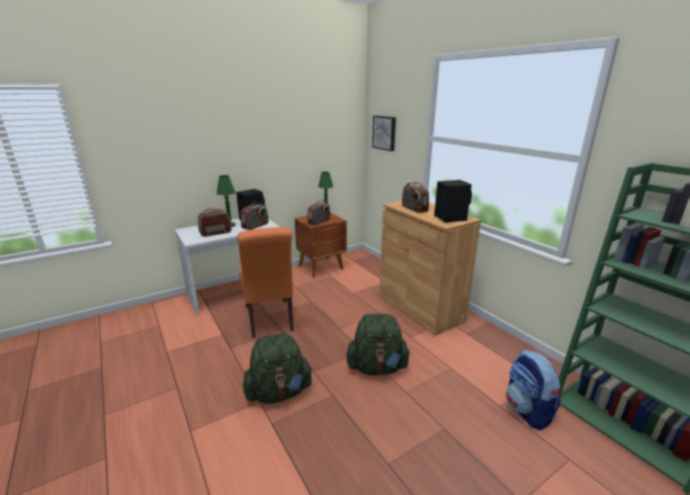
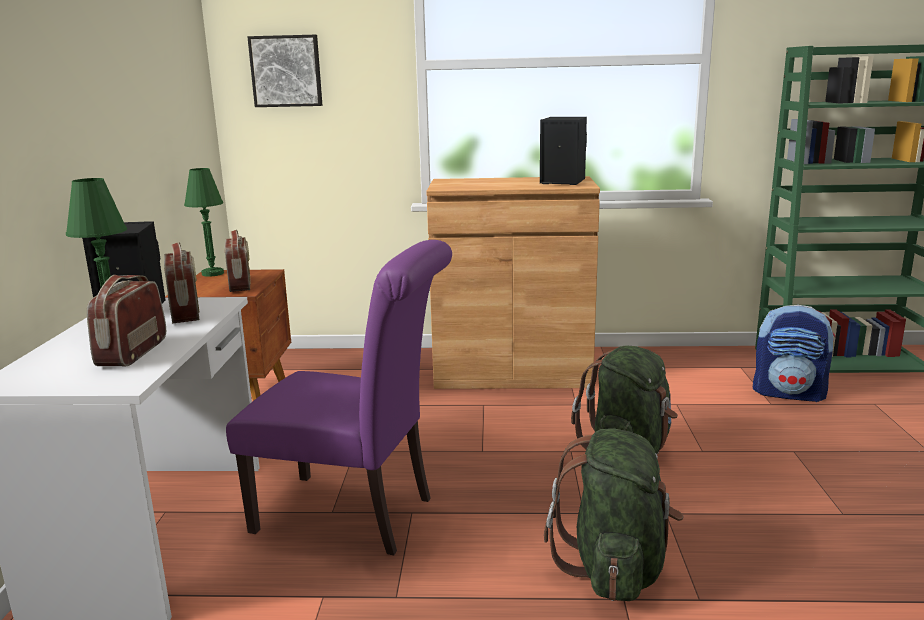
camera: 55 degrees left, 5 degrees down
orange chair [237,227,294,338] -> purple chair [226,240,452,555]
radio [402,182,429,213] -> none

